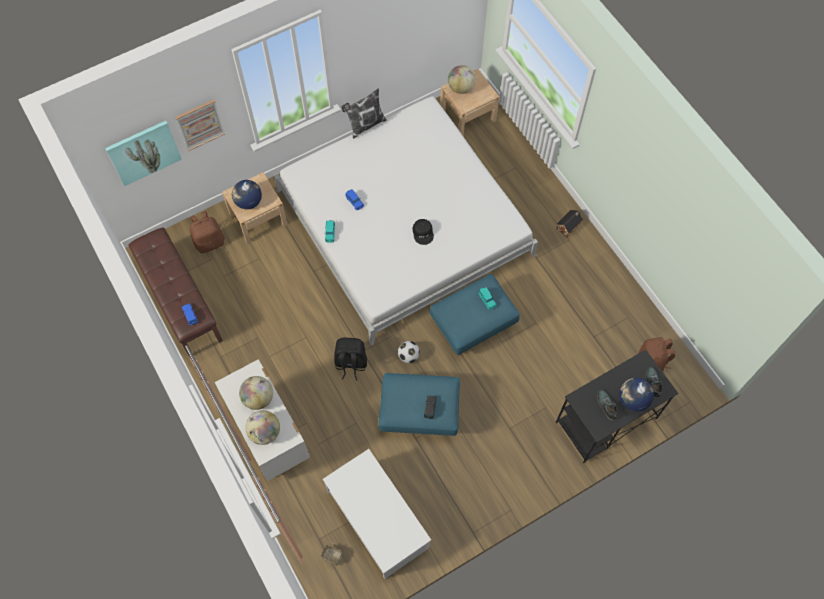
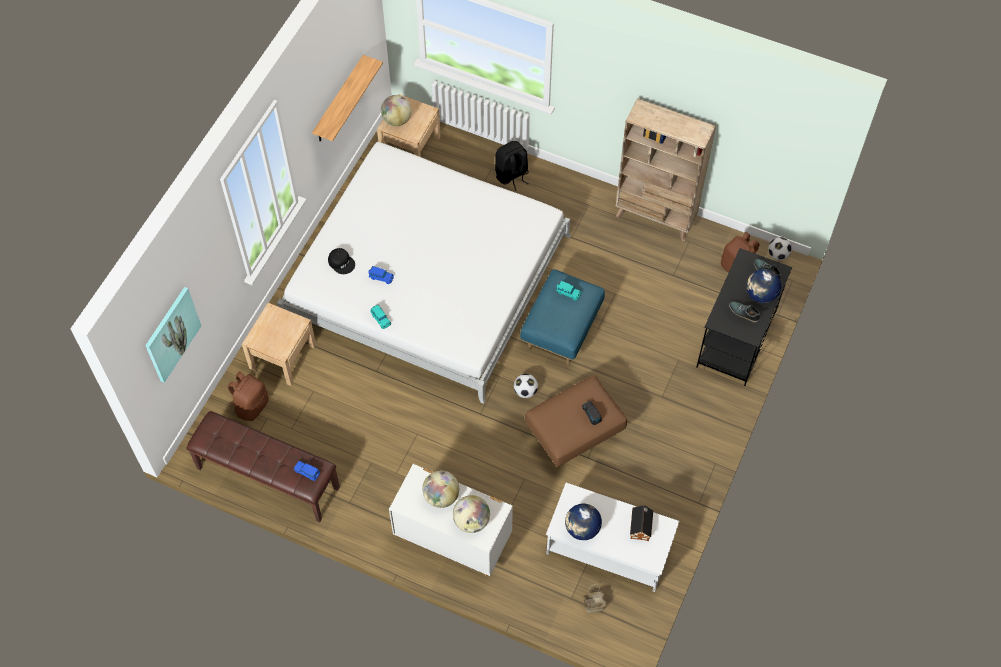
camera: 35 degrees left, 5 degrees down
picture [175,99,225,151] -> none
globe [232,180,262,209] -> globe moved to [565,504,602,540]
black backpack [334,337,367,381] -> black backpack moved to [495,141,529,191]
pillow [342,88,387,139] -> none
blue ottoman [379,373,460,436] -> brown ottoman [525,375,627,469]
black cap [413,219,434,245] -> black cap moved to [328,248,355,274]
toy house [556,210,583,237] -> toy house moved to [630,505,653,541]
none -> shelf [312,55,383,142]
none -> beige bookcase [615,98,716,242]
none -> football [768,237,792,260]

